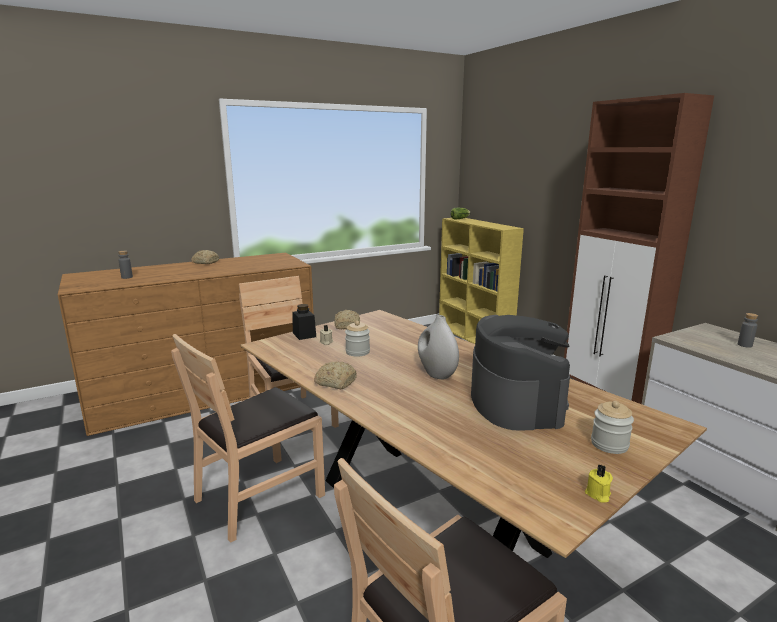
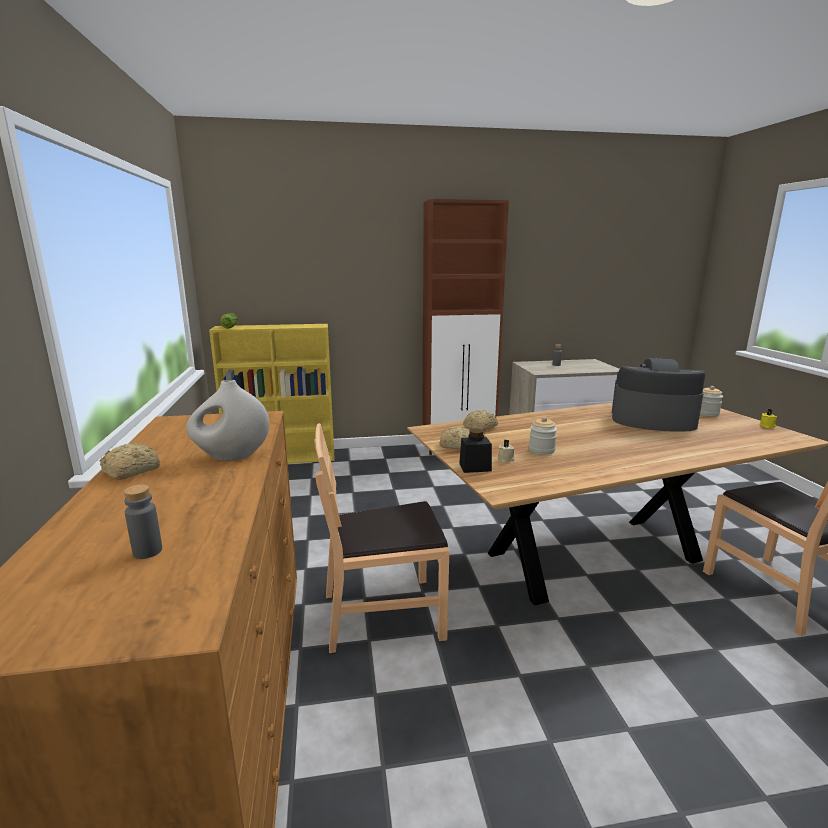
camera: 70 degrees left, 0 degrees up
brown chair [171,334,325,543] -> none
bread [314,361,357,389] -> bread moved to [463,410,498,431]
white vase [418,315,459,379] -> white vase moved to [186,380,269,461]

